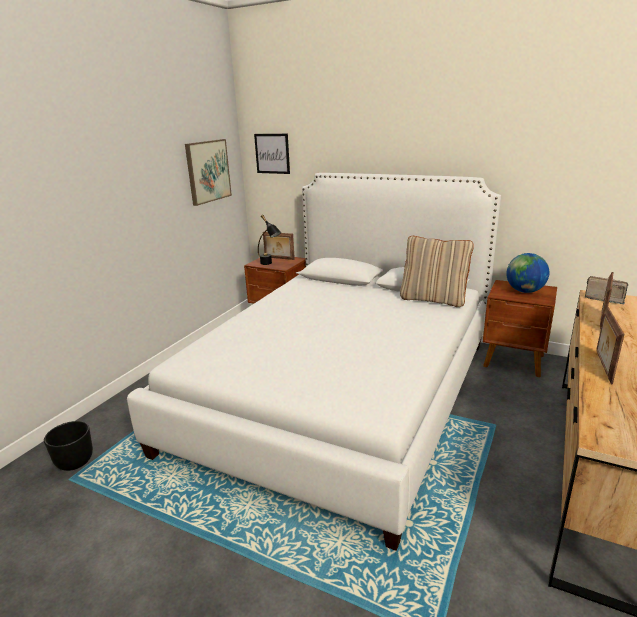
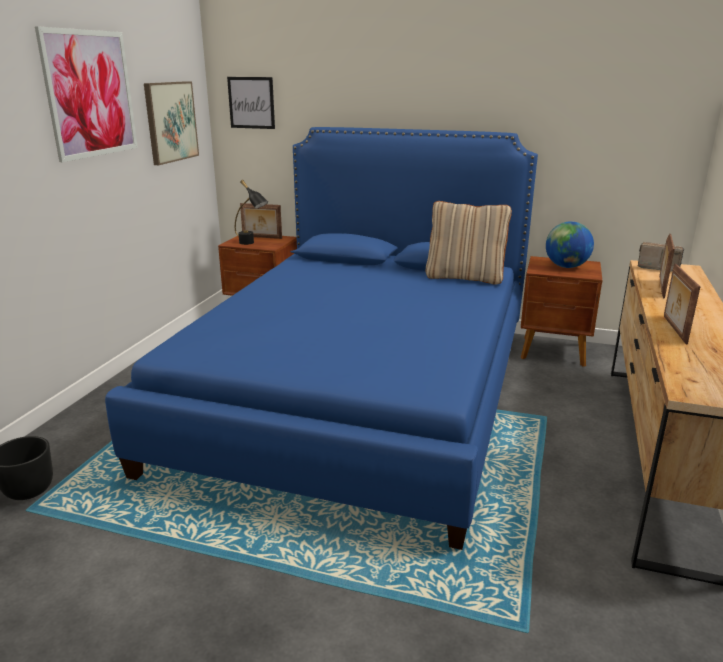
camera: 10 degrees left, 0 degrees up
white bed [127,173,501,551] -> blue bed [105,127,538,550]
none -> picture [35,26,138,162]

